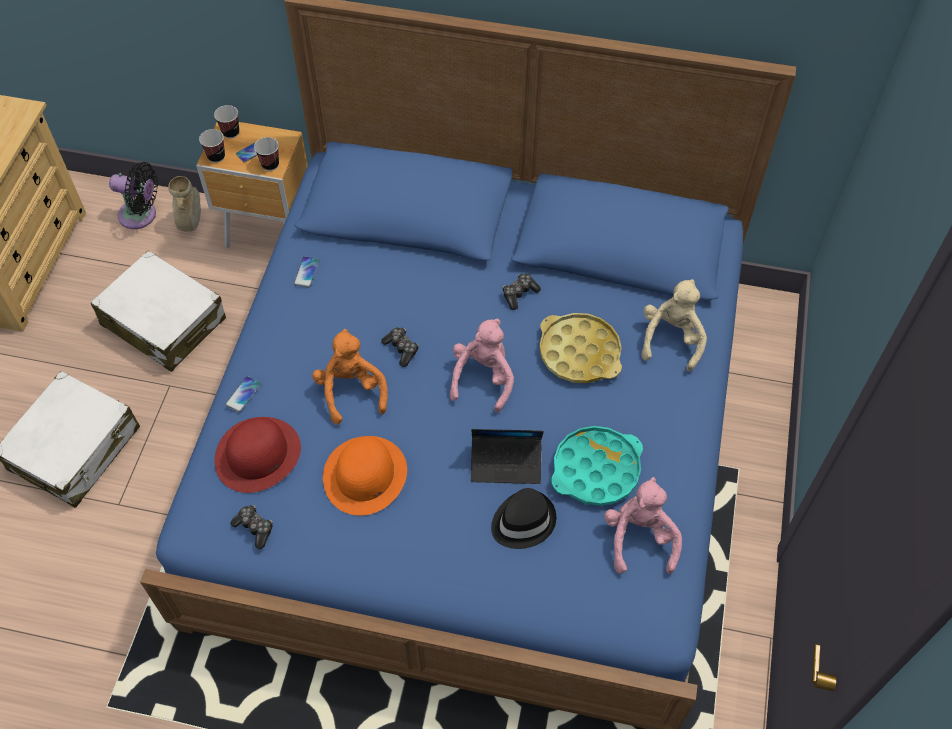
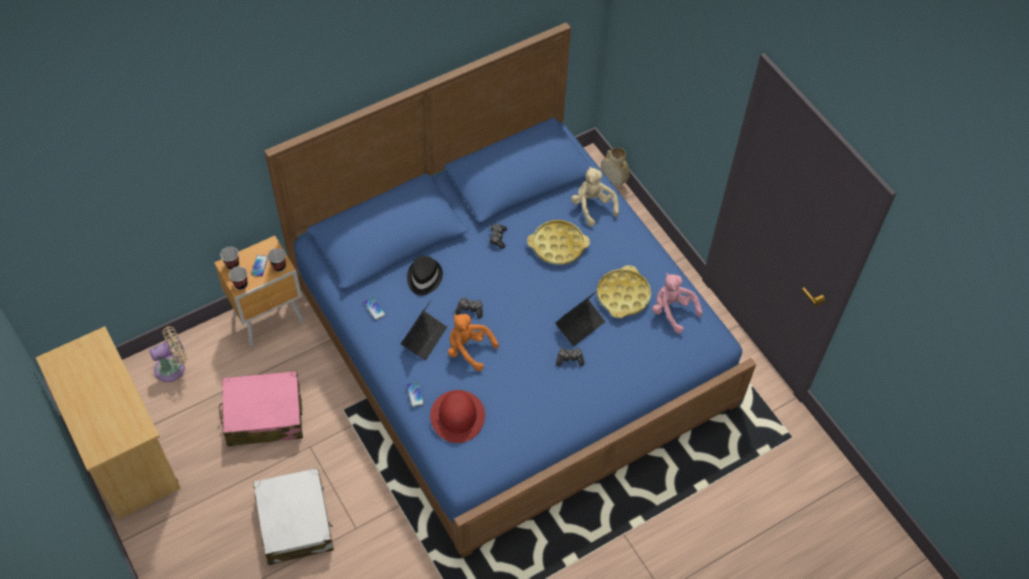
camera: 45 degrees left, 0 degrees up
white suitcase [91,250,226,372] -> pink suitcase [219,371,303,446]
black fan [109,162,158,229] -> beige fan [149,326,187,382]
beige vase [168,176,201,232] -> beige vase moved to [601,147,630,186]
game controller [230,505,273,549] -> game controller moved to [556,347,584,366]
orange hat [323,436,407,516] -> none
pink plush toy [450,318,514,413] -> none
black hat [491,488,556,549] -> black hat moved to [407,256,443,295]
turquoise tray [551,426,643,506] -> yellow tray [597,265,651,318]
none -> laptop [401,300,447,360]

